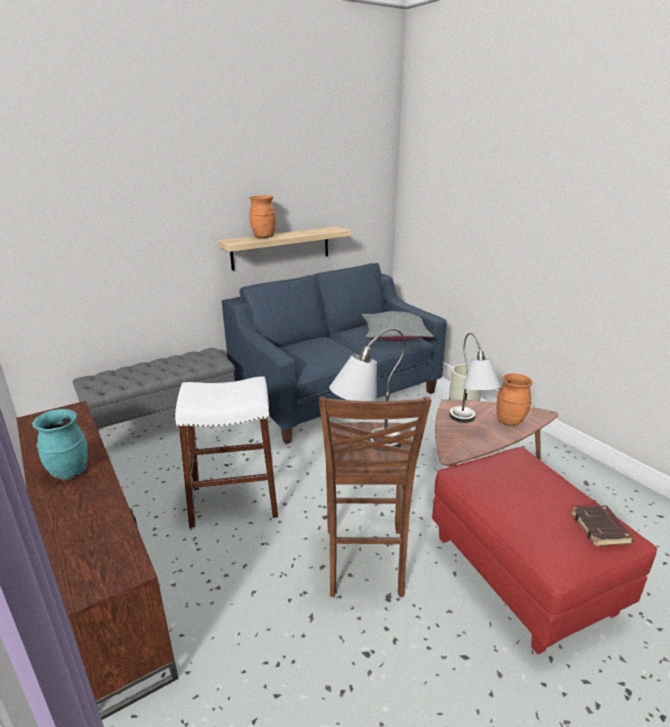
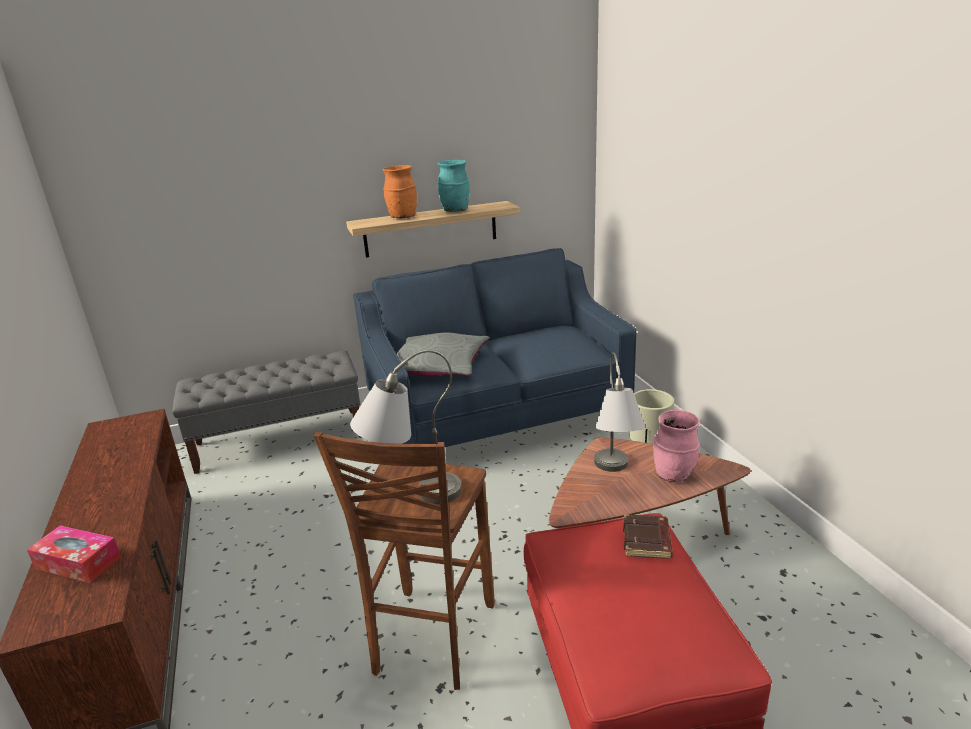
camera: 15 degrees right, 0 degrees up
turquoise vase [32,409,87,480] -> turquoise vase moved to [438,160,470,212]
white stool [175,376,278,528] -> none
grey pillow [361,311,434,341] -> grey pillow moved to [397,332,489,377]
orange vase [497,373,533,426] -> pink vase [653,410,700,483]
brown book [571,505,634,546] -> brown book moved to [623,514,673,559]
none -> tissue box [27,525,121,583]

